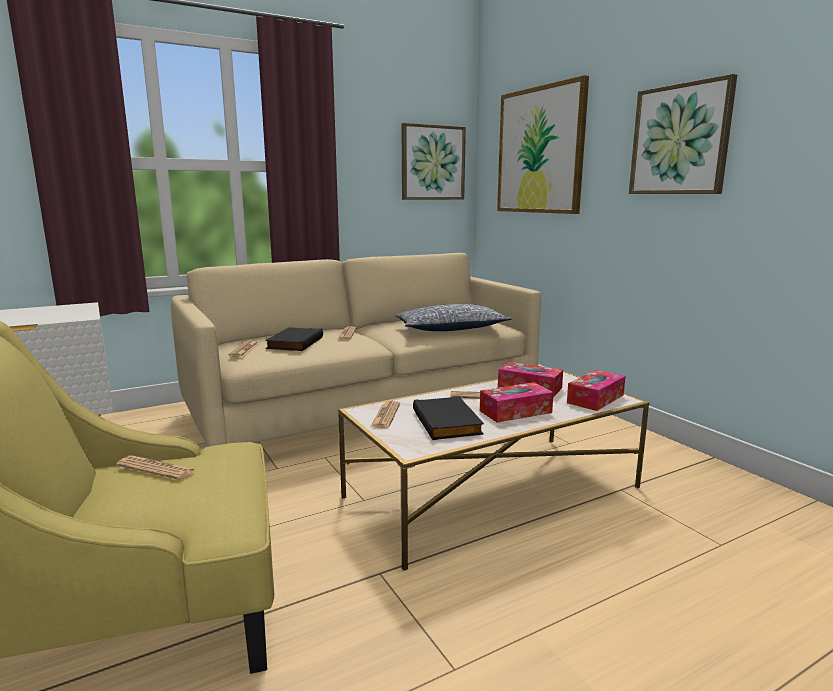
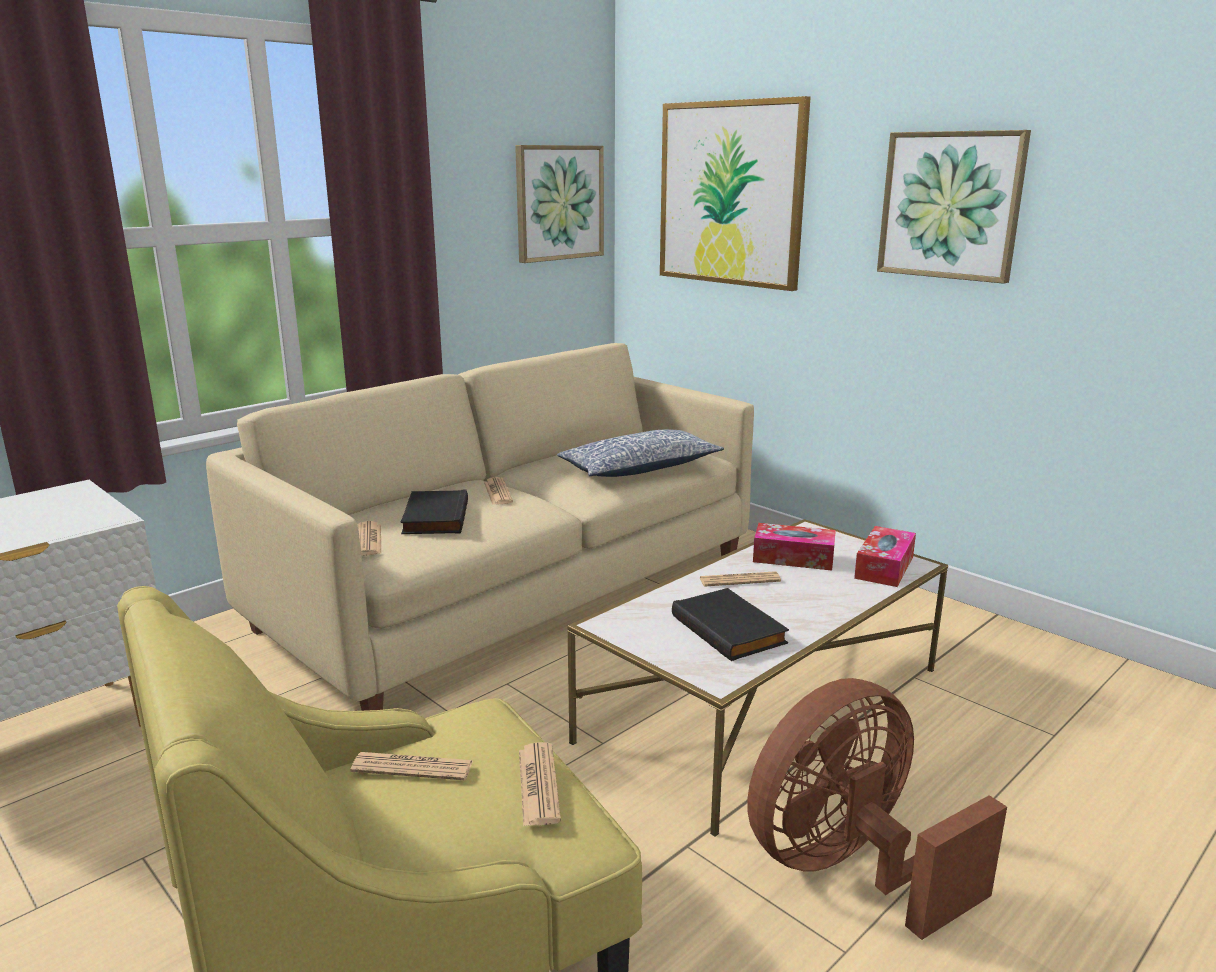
camera: 15 degrees left, 5 degrees up
newspaper [370,401,400,428] -> newspaper moved to [519,742,561,826]
tissue box [480,382,554,423] -> none
none -> brown fan [747,678,1007,940]

